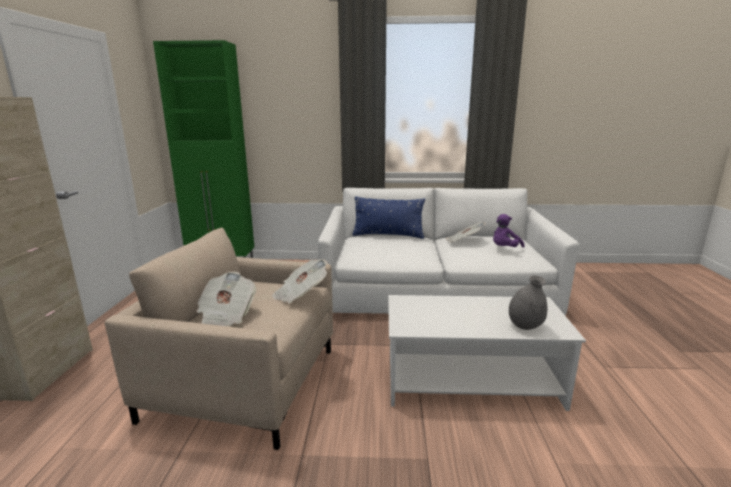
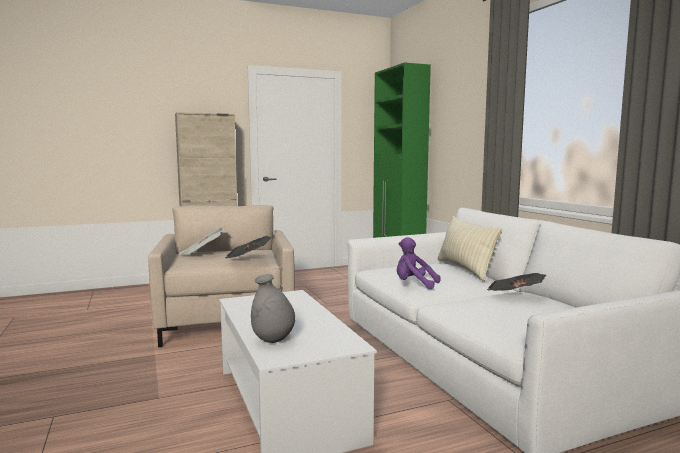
camera: 65 degrees right, 10 degrees down
blue pillow [352,197,425,239] -> beige pillow [437,216,502,281]
purple plush toy [493,214,524,248] -> purple plush toy moved to [397,237,441,289]

